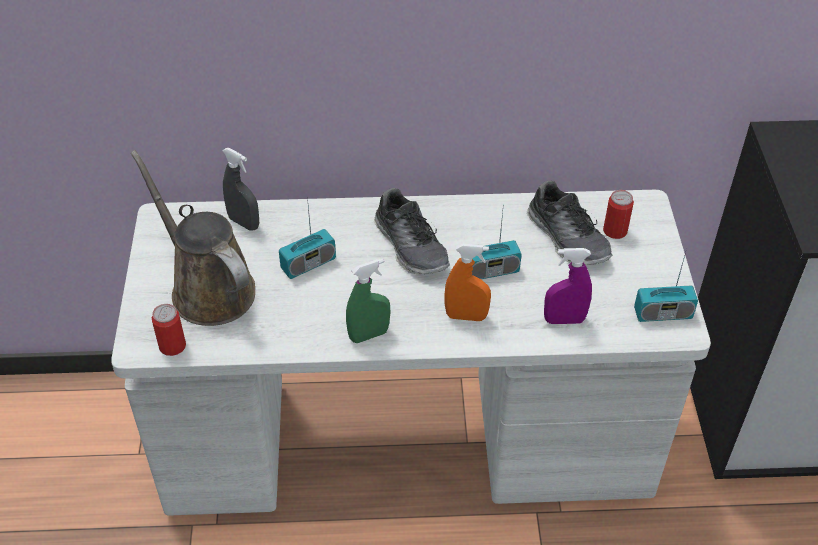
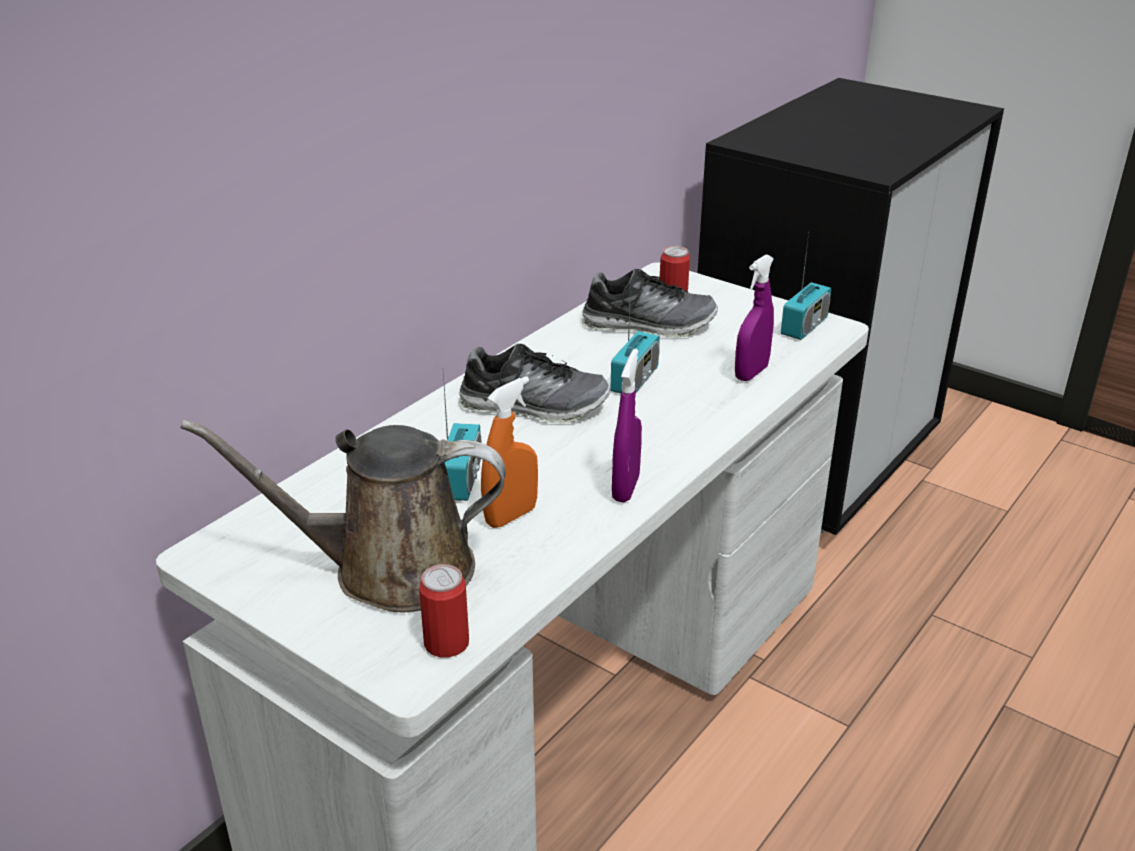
camera: 50 degrees left, 15 degrees down
grey spray bottle [223,148,259,231] -> none
green spray bottle [346,258,390,343] -> purple spray bottle [612,349,642,502]
orange spray bottle [445,244,491,321] -> orange spray bottle moved to [481,376,538,528]

